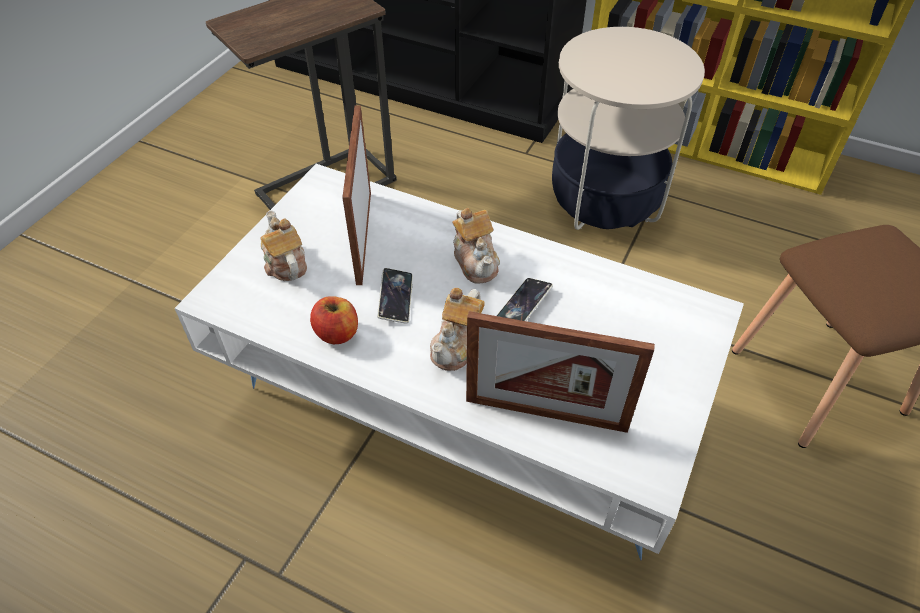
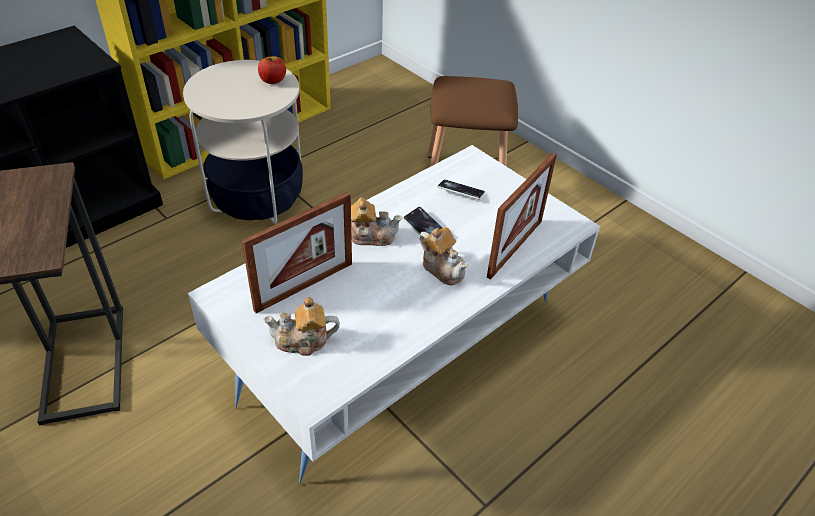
camera: 70 degrees left, 5 degrees down
apple [310,296,358,344] -> apple moved to [258,56,286,84]
picture frame [342,106,371,285] -> picture frame turned 60 degrees counterclockwise [241,192,352,314]
phone [377,268,413,324] -> phone moved to [437,179,485,200]

